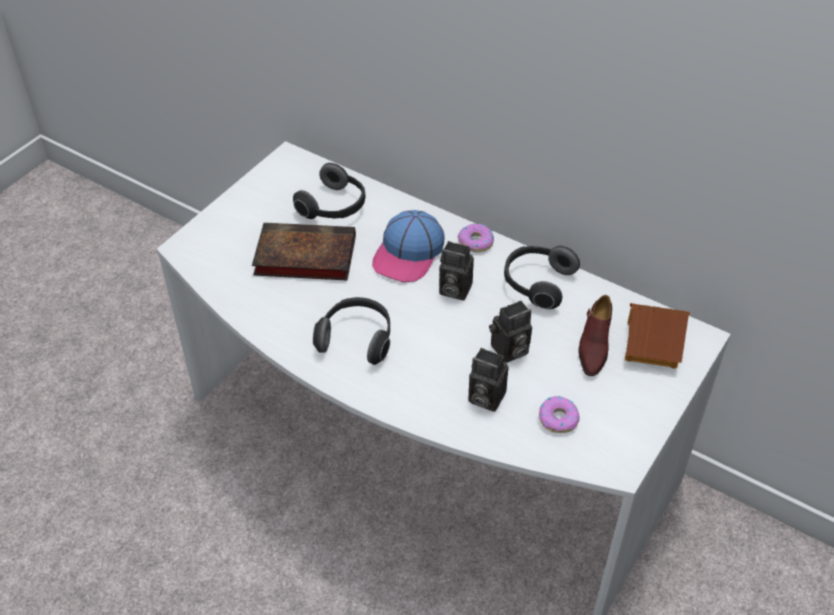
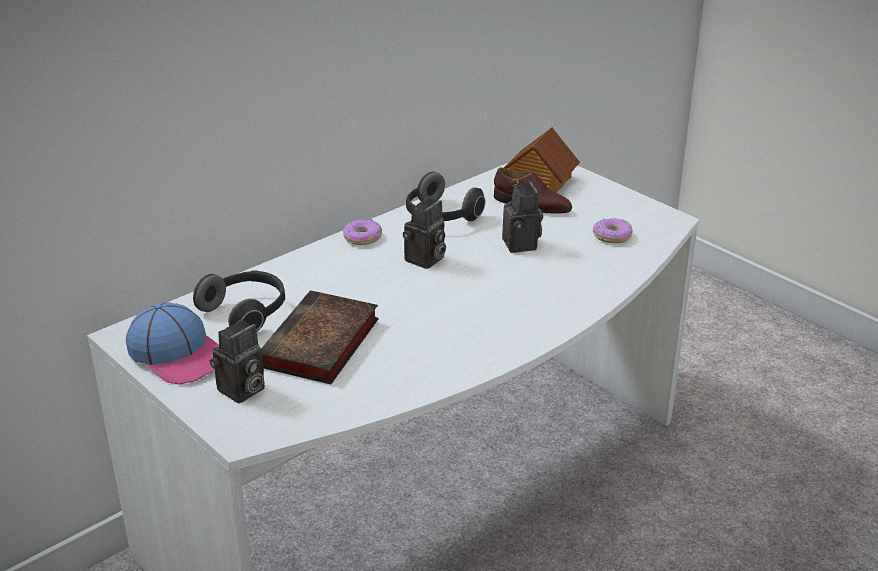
camera: 75 degrees left, 15 degrees down
headphones [313,297,390,365] -> none
cap [372,210,445,282] -> cap moved to [126,302,219,384]
camera [468,348,508,412] -> camera moved to [210,320,265,403]

